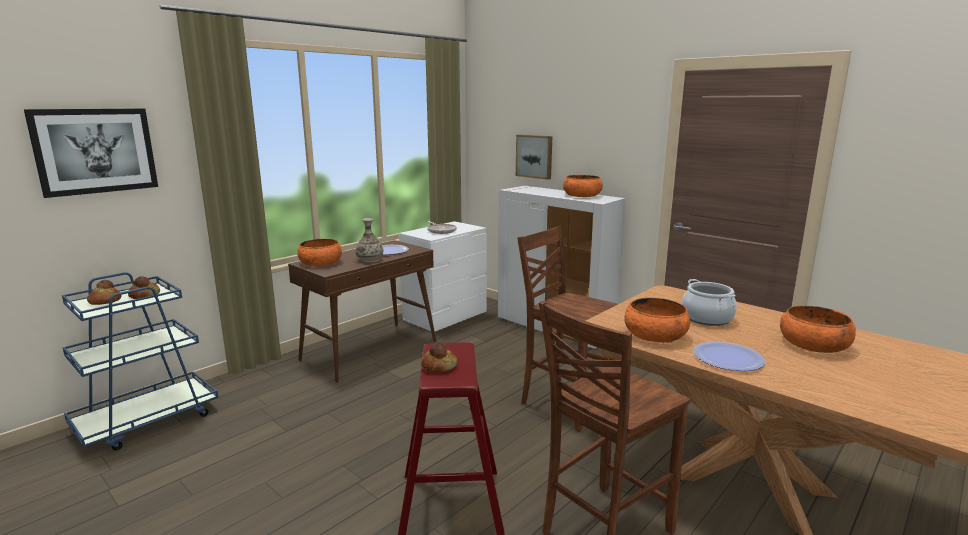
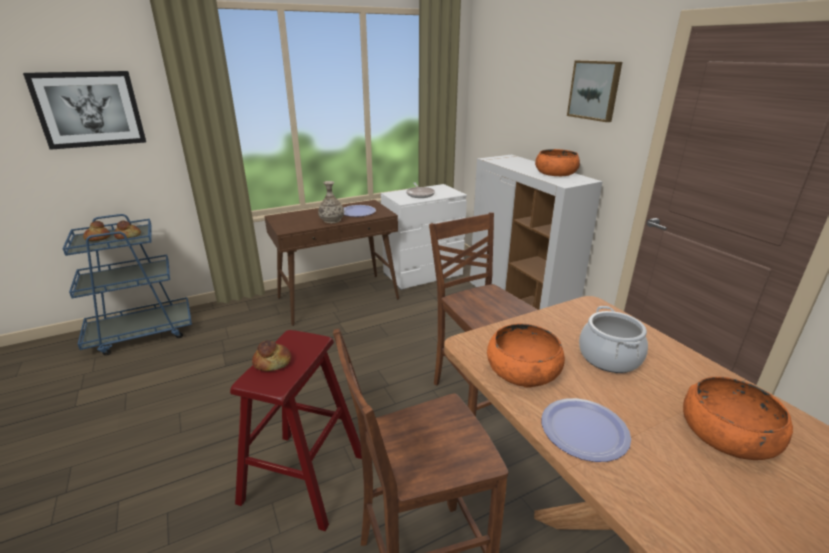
camera: 20 degrees right, 10 degrees up
orange bowl [297,239,342,267] -> none
picture [516,135,552,180] -> picture moved to [567,60,622,122]

